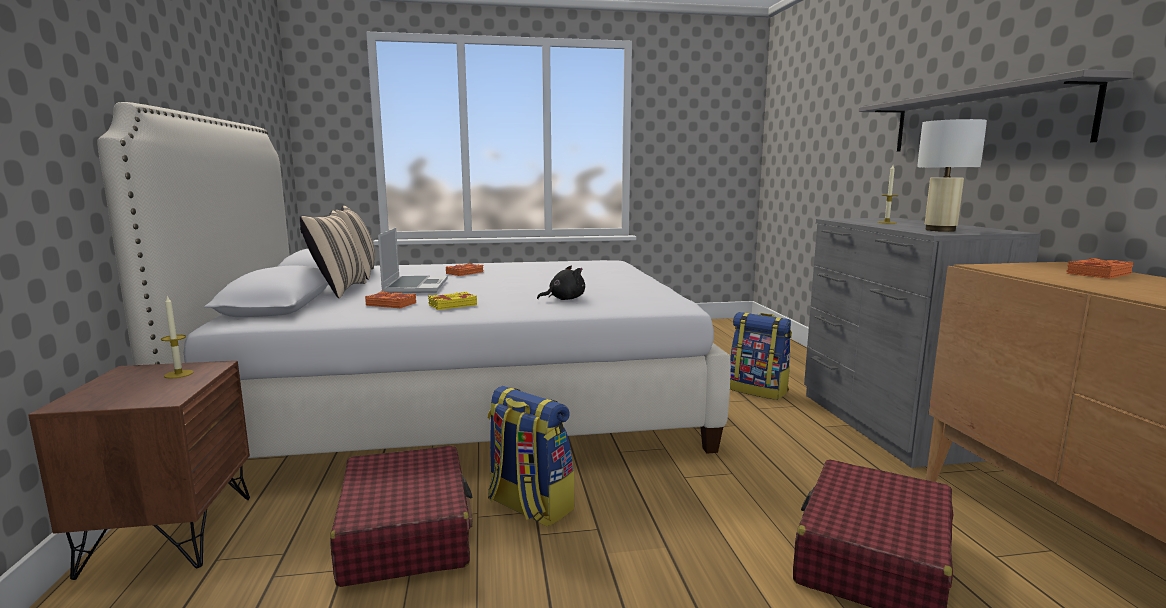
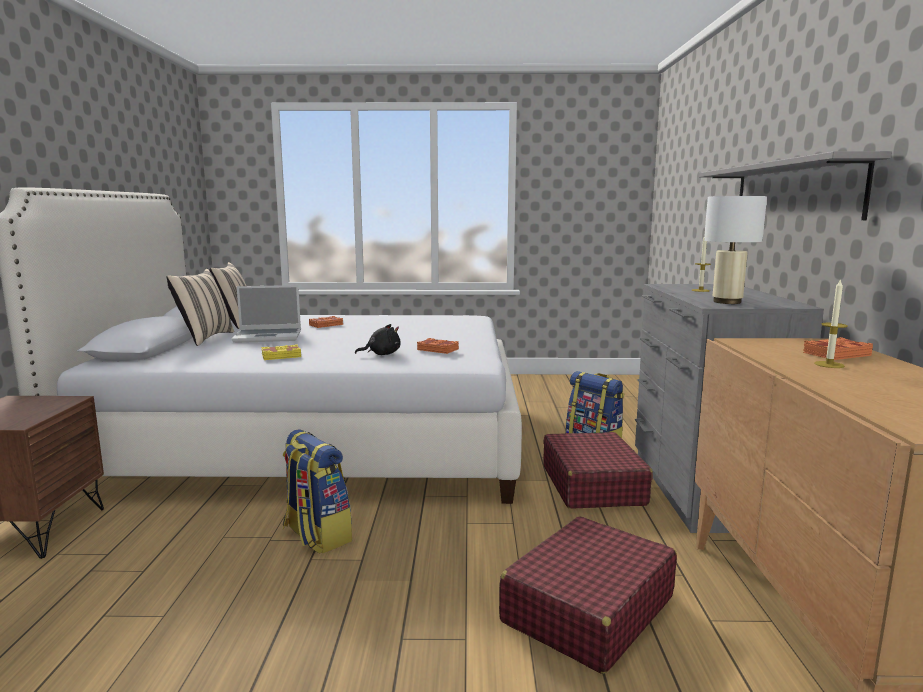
camera: 10 degrees right, 0 degrees up
candle [161,296,193,378] -> candle moved to [814,278,848,368]
red suitcase [330,445,473,587] -> red suitcase moved to [543,432,653,509]
orange book [365,291,416,308] -> orange book moved to [417,338,459,354]
laptop [378,228,448,293] -> laptop turned 75 degrees clockwise [232,285,301,343]

